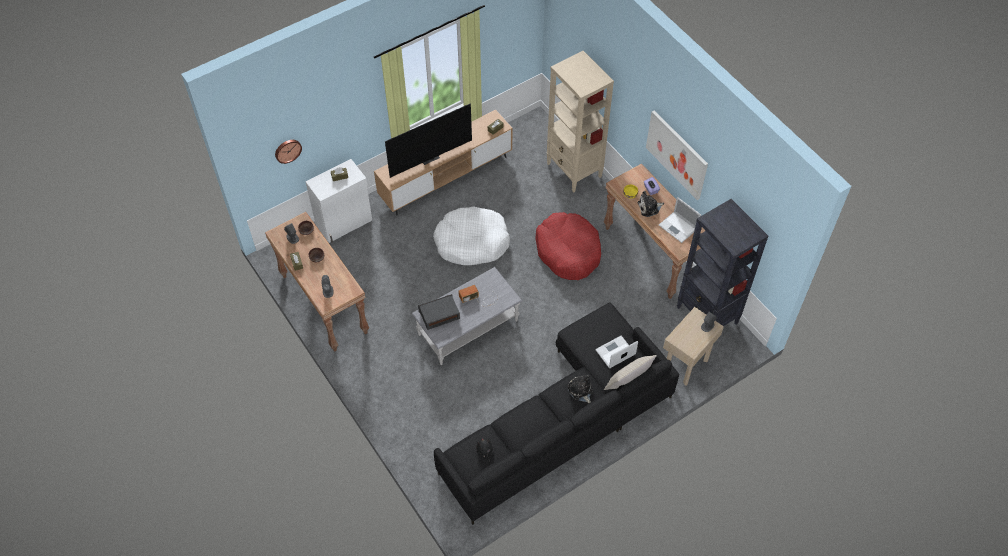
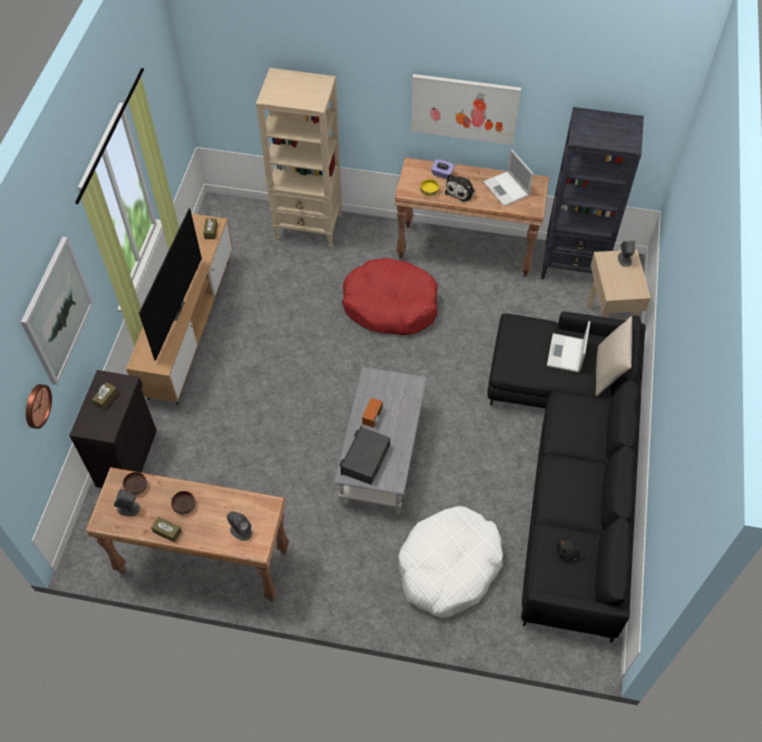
camera: 45 degrees left, 0 degrees up
white cabinet [305,159,372,243] -> black cabinet [69,370,157,488]
white dog bed [433,206,510,265] -> white dog bed moved to [398,506,503,618]
plush toy [568,375,593,403] -> none
laptop [659,197,701,243] -> laptop turned 60 degrees clockwise [483,149,534,206]
none -> picture [21,237,94,385]

